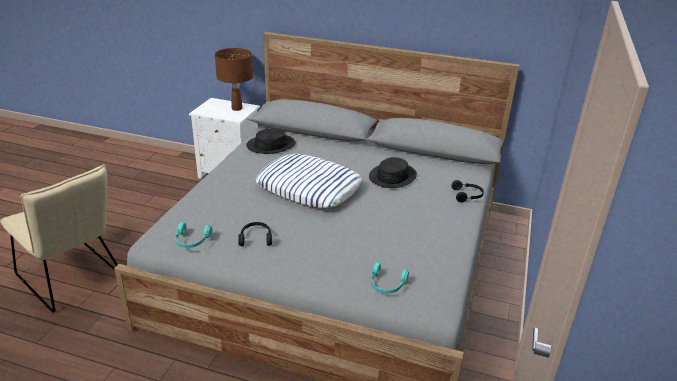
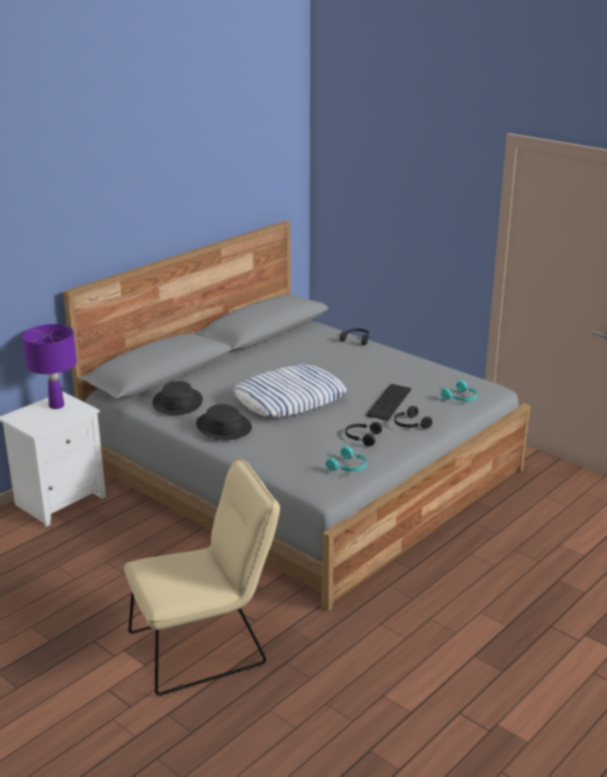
camera: 65 degrees left, 5 degrees down
brown table lamp [215,48,253,111] -> purple table lamp [22,324,77,409]
black hat [369,157,417,188] -> black hat moved to [196,404,252,440]
none -> keyboard [366,384,411,421]
none -> black headphones [394,406,432,429]

